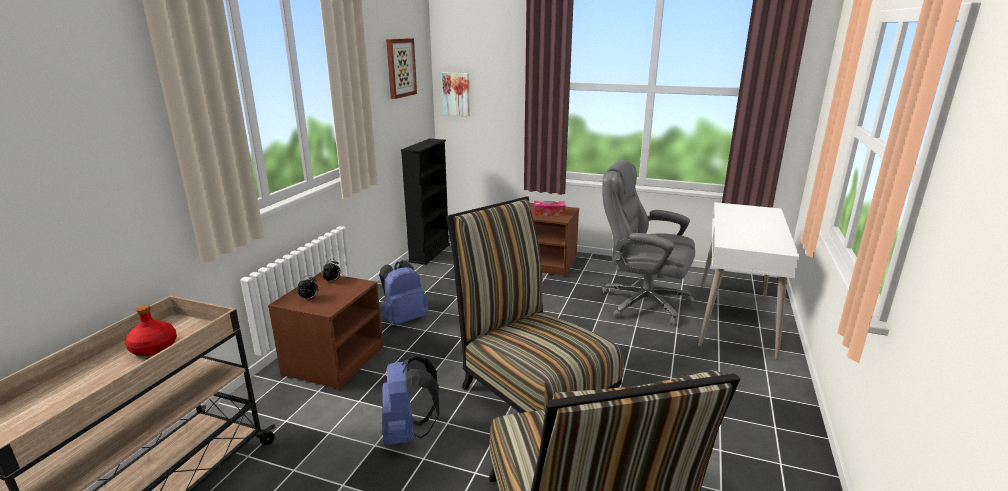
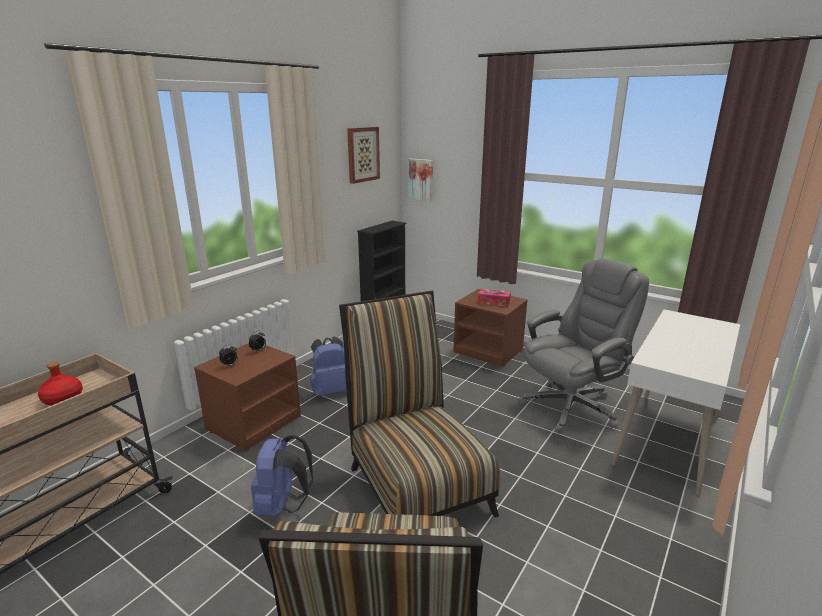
camera: 15 degrees right, 0 degrees up
grey office chair [602,160,695,326] -> grey office chair turned 105 degrees clockwise [519,258,649,434]

